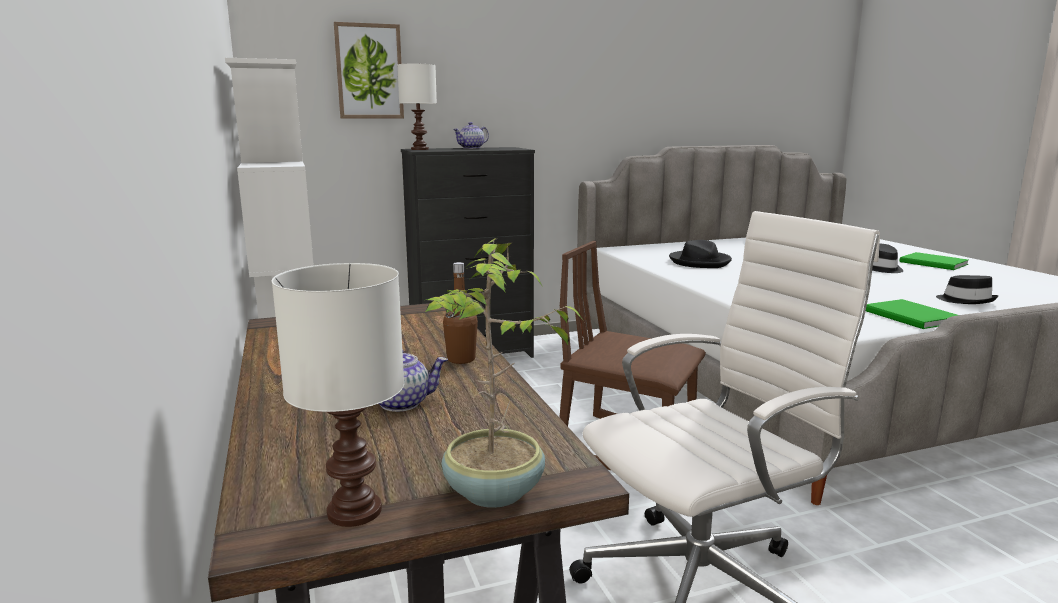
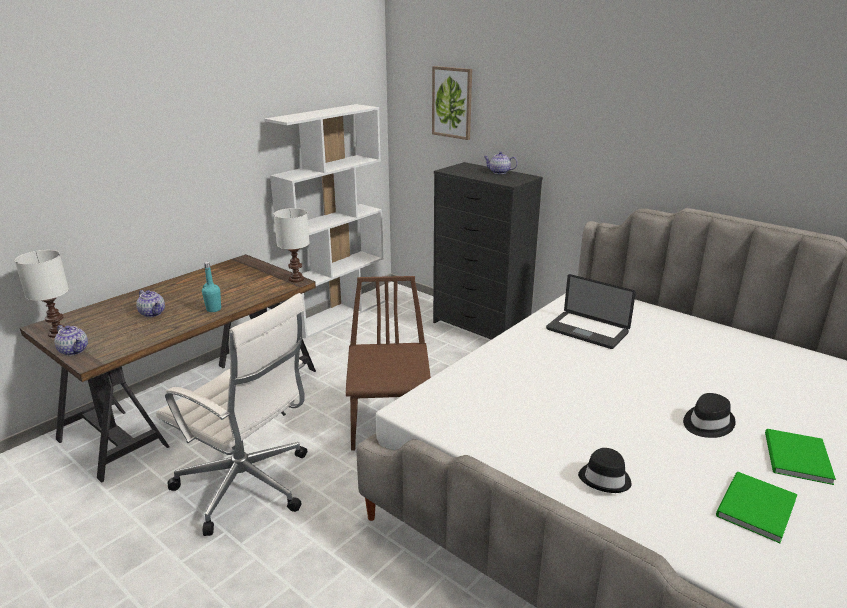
camera: 60 degrees right, 10 degrees up
white table lamp [397,64,437,150] -> white table lamp moved to [274,208,310,282]
potted plant [425,238,584,508] -> teapot [54,325,88,356]
brown bottle [443,262,478,364] -> turquoise bottle [202,262,221,312]
black hat [669,240,732,268] -> laptop [546,274,636,349]
green book [866,299,958,329] -> green book moved to [716,472,798,543]

